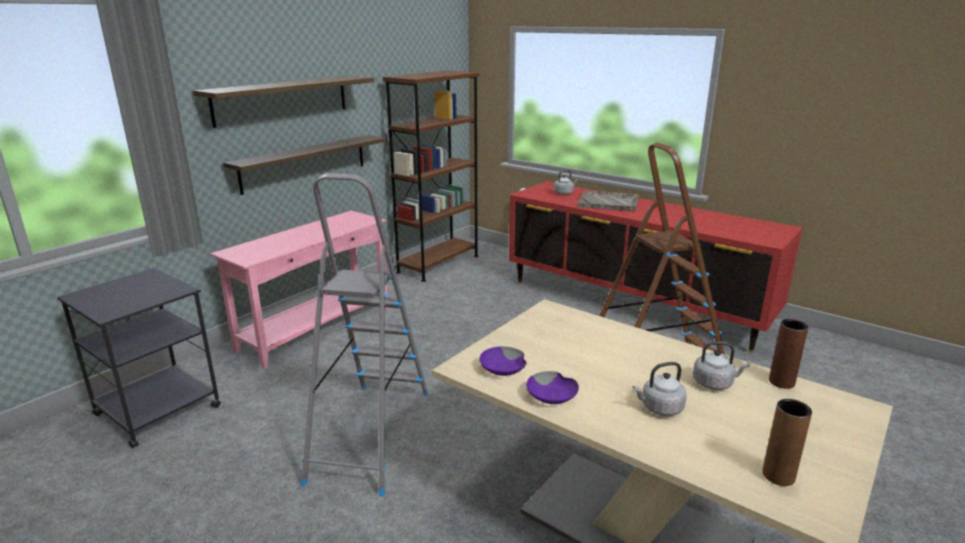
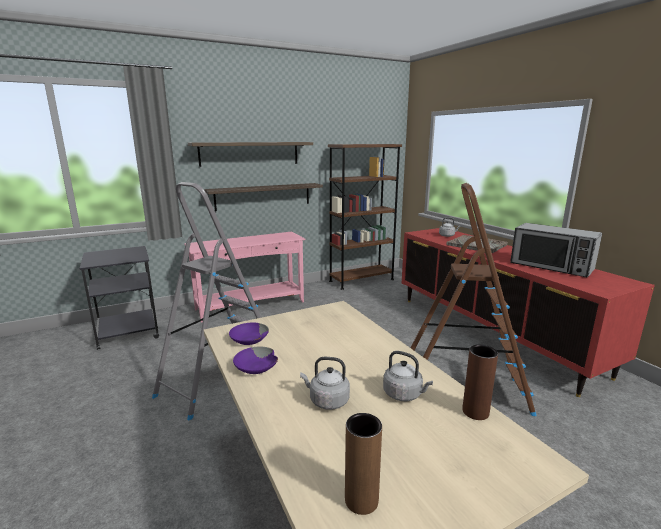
camera: 25 degrees right, 5 degrees down
none -> microwave [510,223,602,277]

